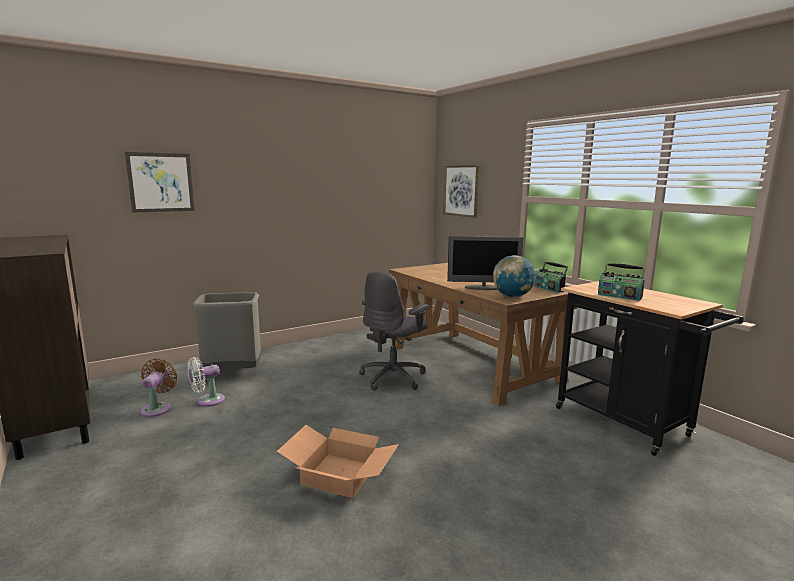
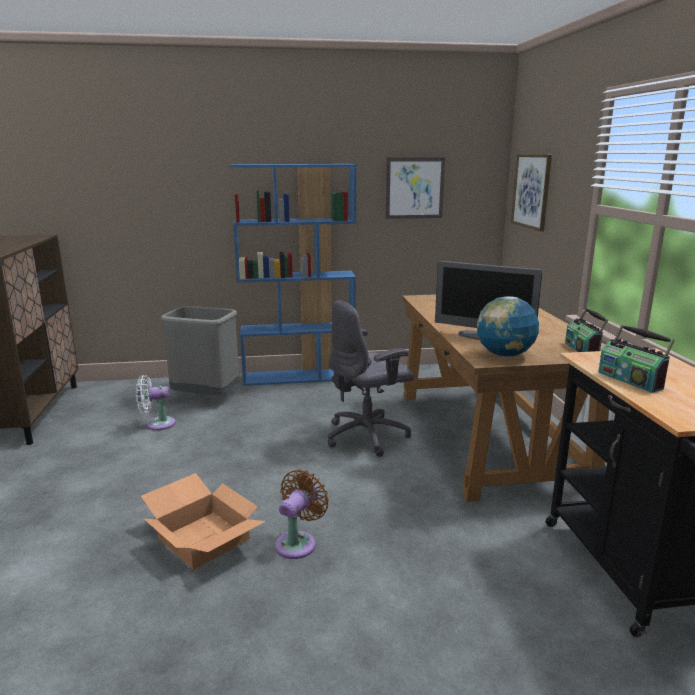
camera: 25 degrees right, 5 degrees up
picture [125,152,195,213] -> picture moved to [385,157,445,219]
brown fan [141,359,177,417] -> brown fan moved to [275,470,329,559]
none -> blue bookcase [230,164,357,386]

